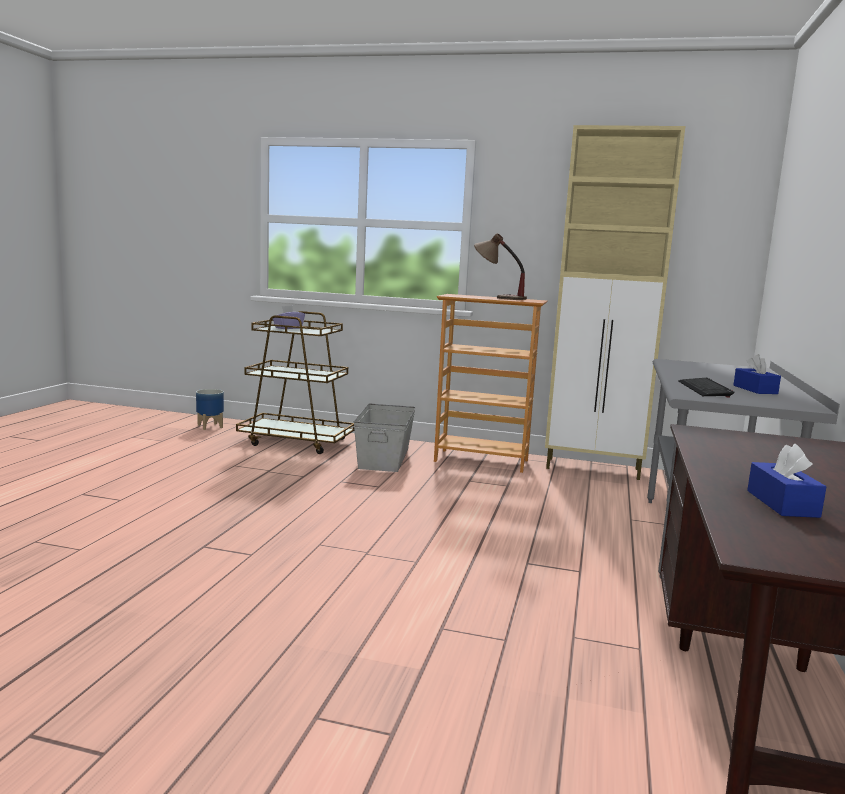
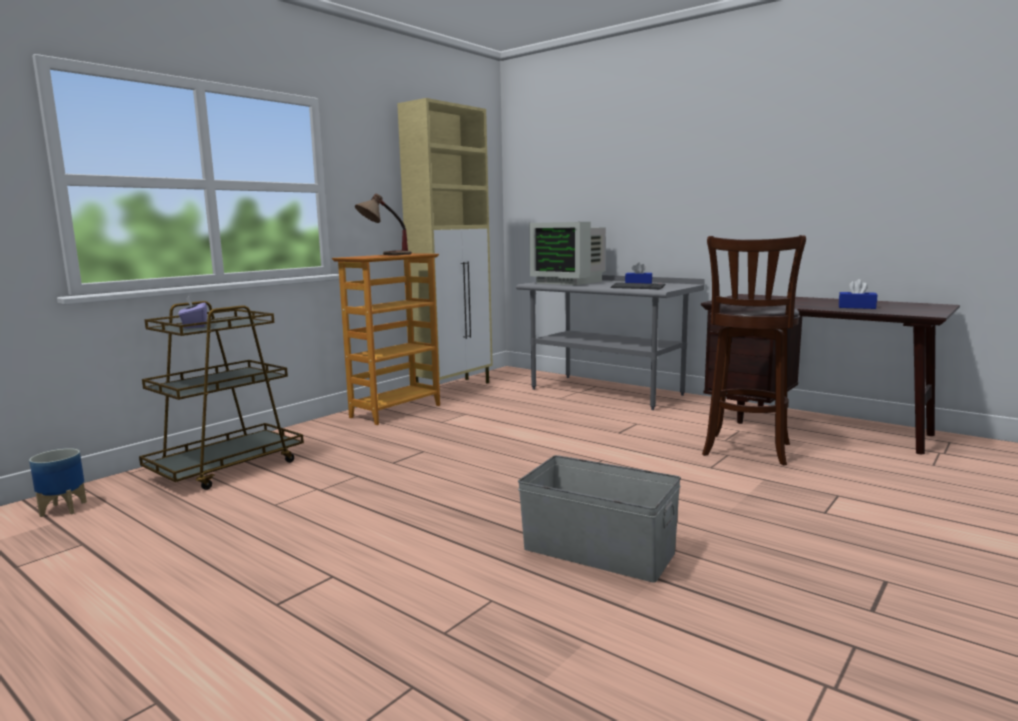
camera: 65 degrees left, 0 degrees up
grey storage box [353,403,416,472] -> grey storage box moved to [518,455,681,583]
none -> monitor [529,222,606,285]
none -> brown stool [702,235,806,465]

